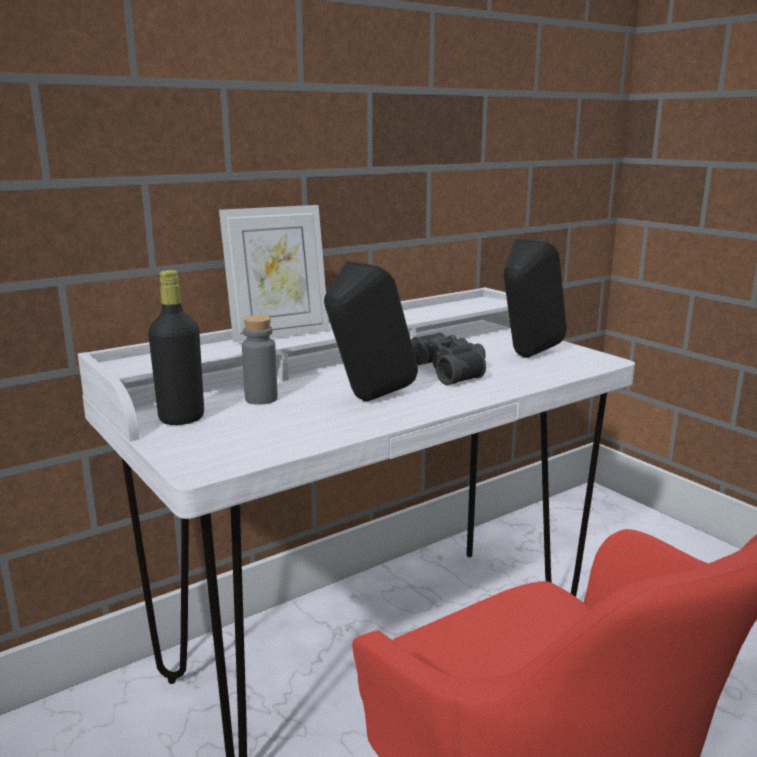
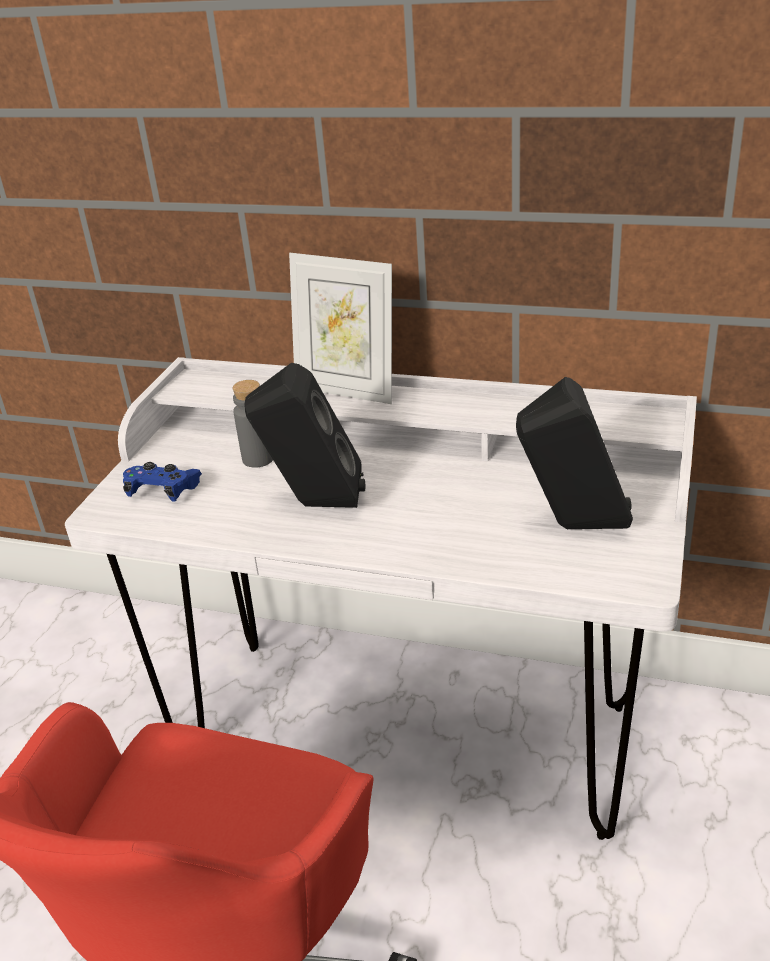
camera: 55 degrees right, 15 degrees up
black bottle [148,270,204,425] -> none
black binoculars [411,332,486,385] -> none
none -> blue game controller [123,462,202,501]

